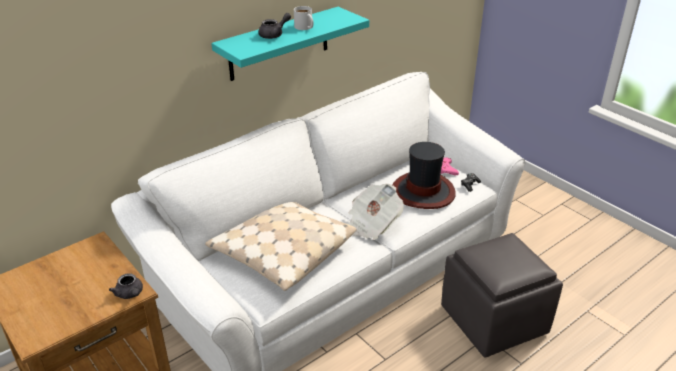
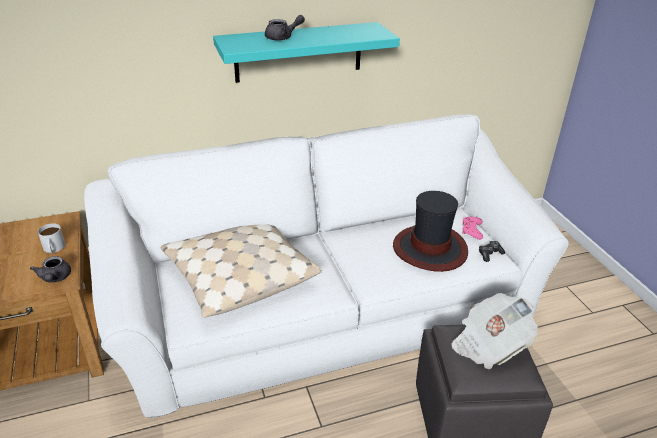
camera: 20 degrees right, 0 degrees up
white mug [294,6,313,30] -> white mug moved to [38,223,65,253]
newspaper [348,184,404,240] -> newspaper moved to [451,293,538,369]

